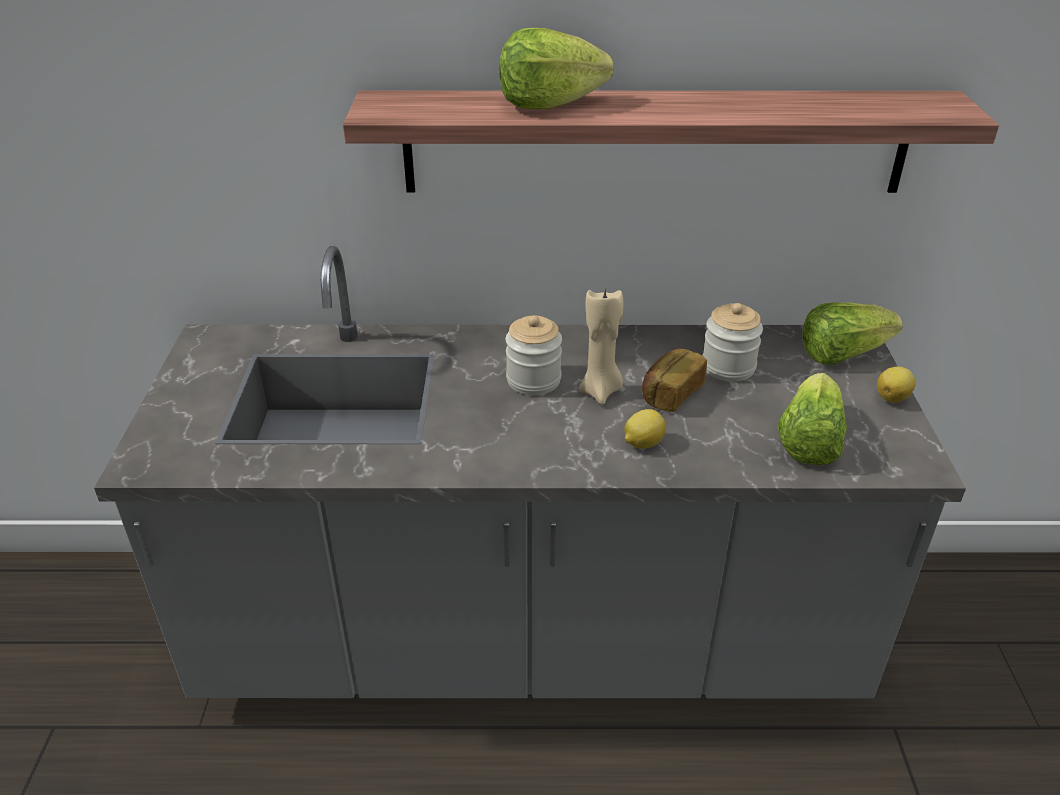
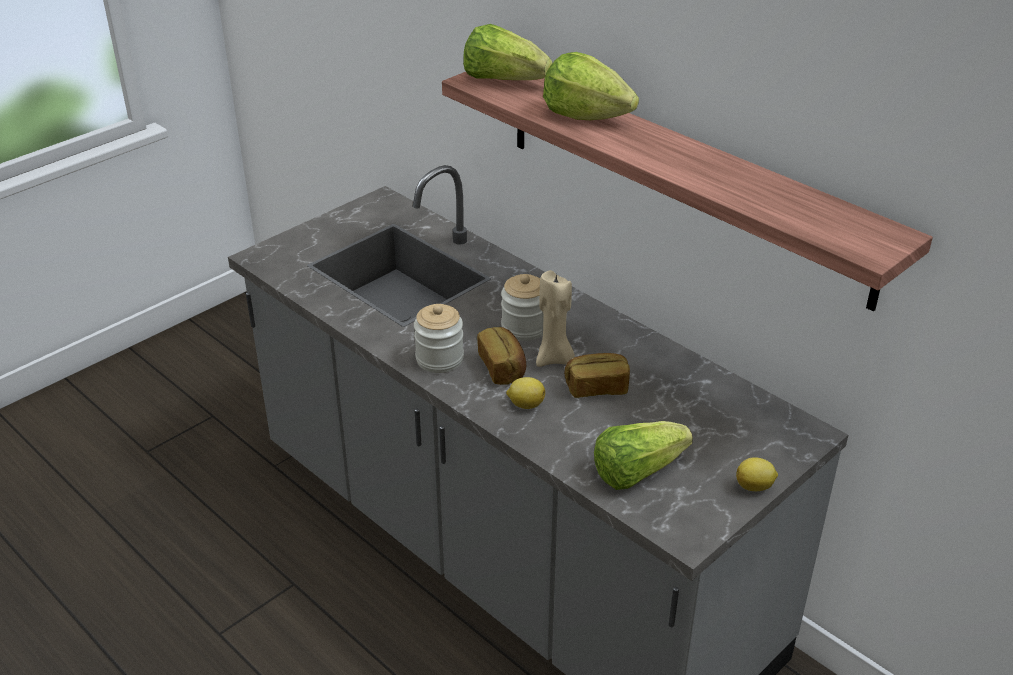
camera: 45 degrees right, 0 degrees up
jar [702,303,763,382] -> jar moved to [414,304,464,373]
lettuce [802,302,903,365] -> lettuce moved to [463,24,552,80]
none -> bread [477,327,526,385]

